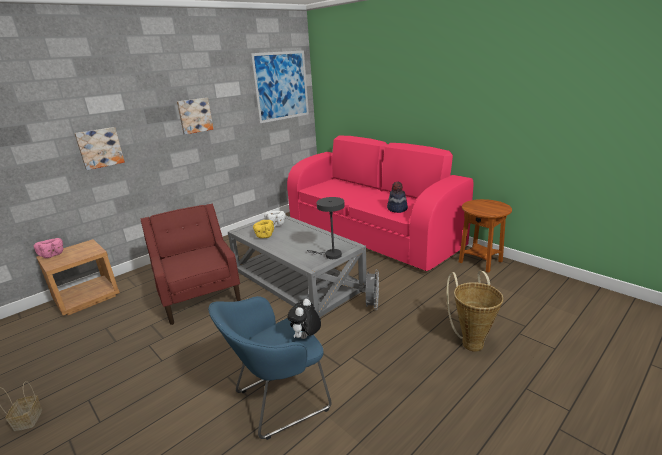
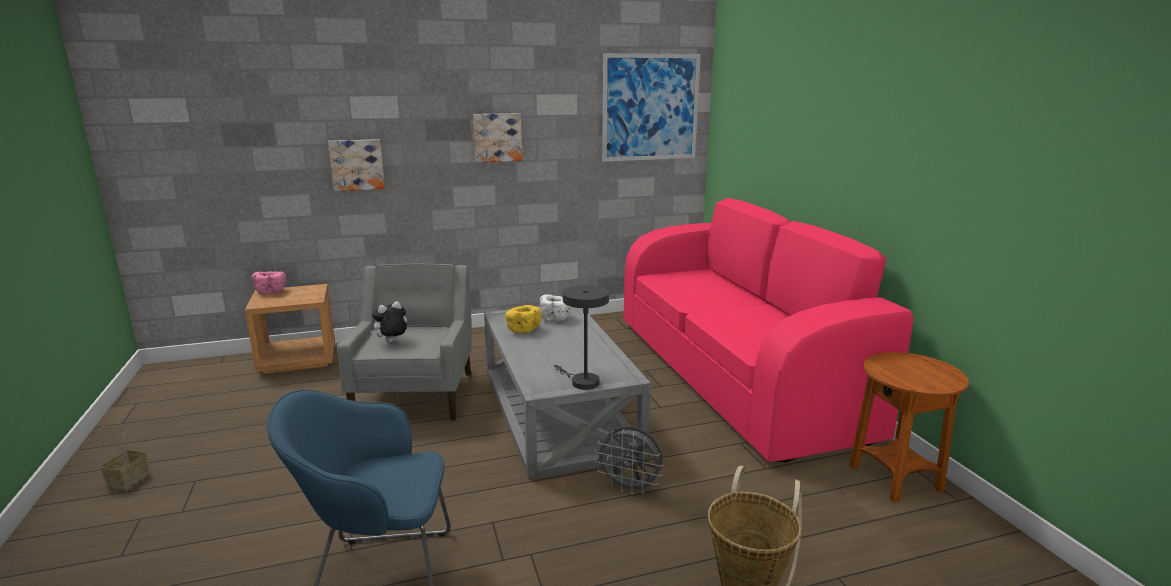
camera: 25 degrees right, 5 degrees down
red armchair [140,204,241,325] -> grey armchair [337,264,472,421]
plush toy [287,299,321,339] -> plush toy moved to [370,301,407,343]
grey fan [359,269,379,308] -> grey fan turned 75 degrees clockwise [594,427,663,495]
hat [387,182,408,213] -> none

